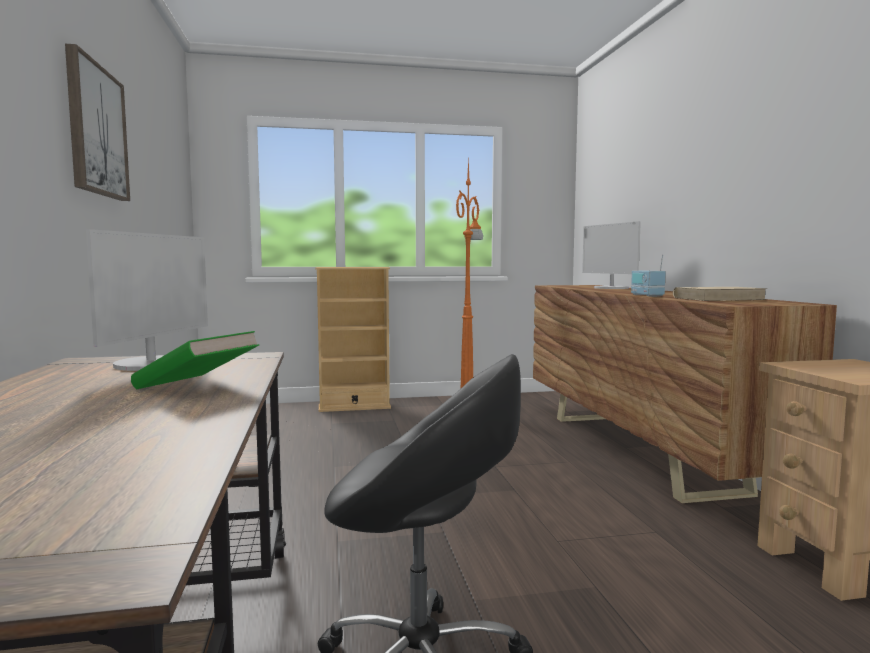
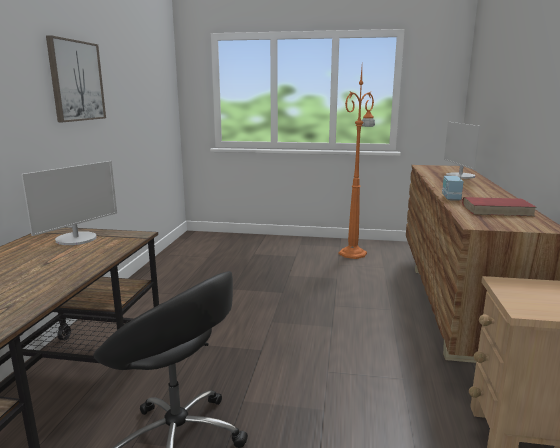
camera: 20 degrees right, 10 degrees up
green book [131,331,259,389] -> none
beige bookcase [315,267,391,412] -> none
beige book [673,287,767,301] -> red book [462,197,536,216]

